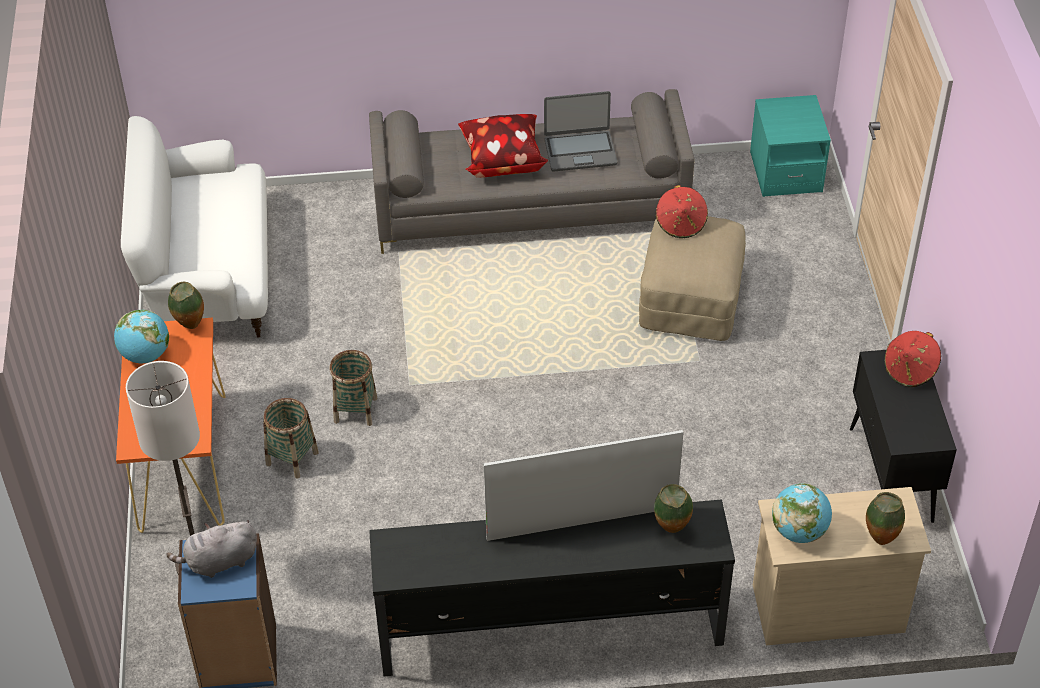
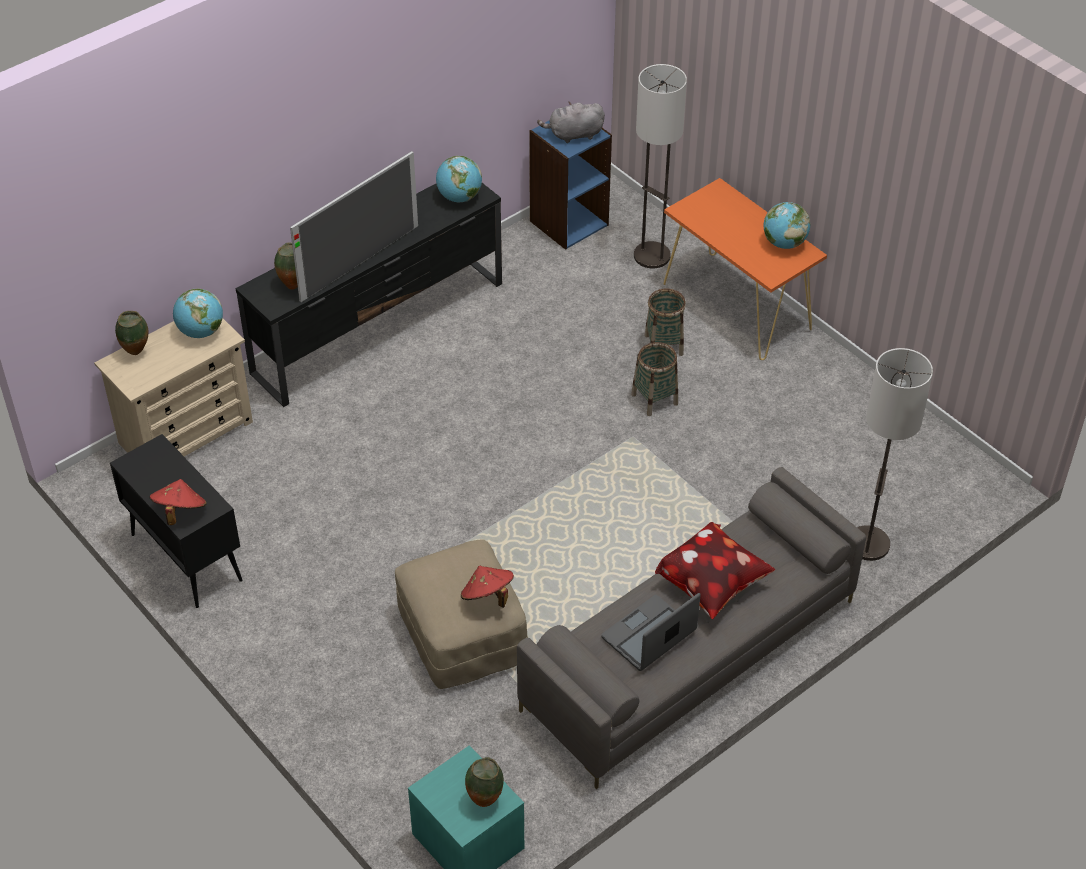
camera: 145 degrees right, 0 degrees up
white sofa [121,116,268,338] -> none
grey plush toy [166,520,257,578] -> grey plush toy turned 135 degrees counterclockwise [537,101,605,143]
vase [168,282,204,329] -> vase moved to [465,757,504,807]
none -> globe [436,156,482,202]
none -> floor lamp [857,348,933,561]

